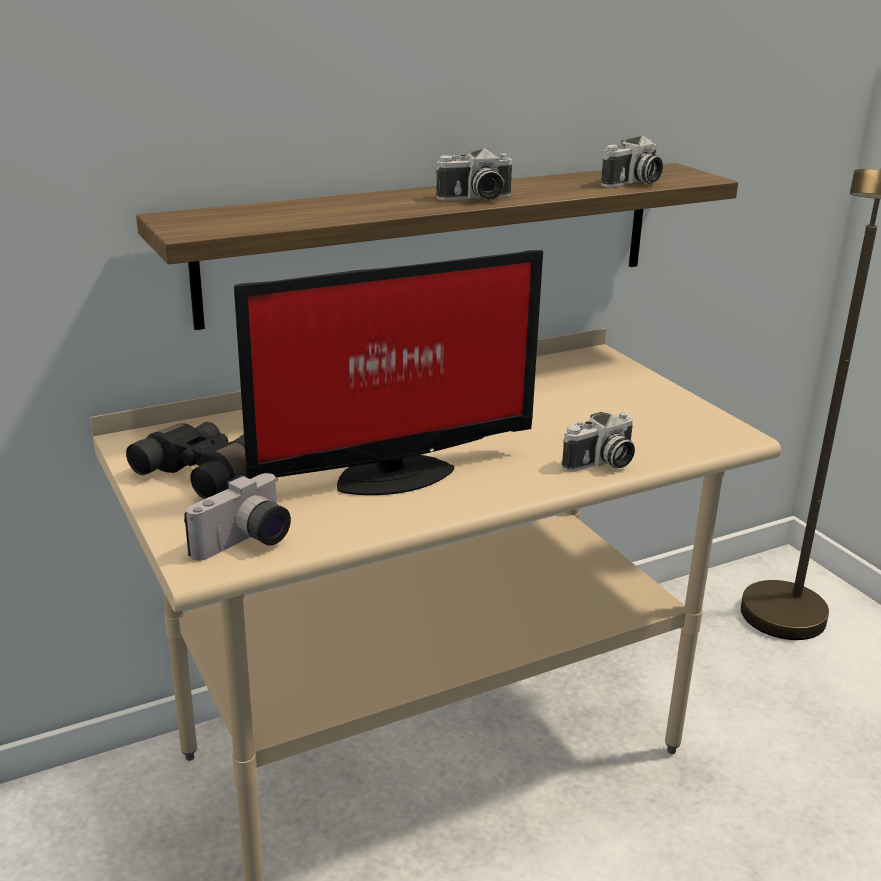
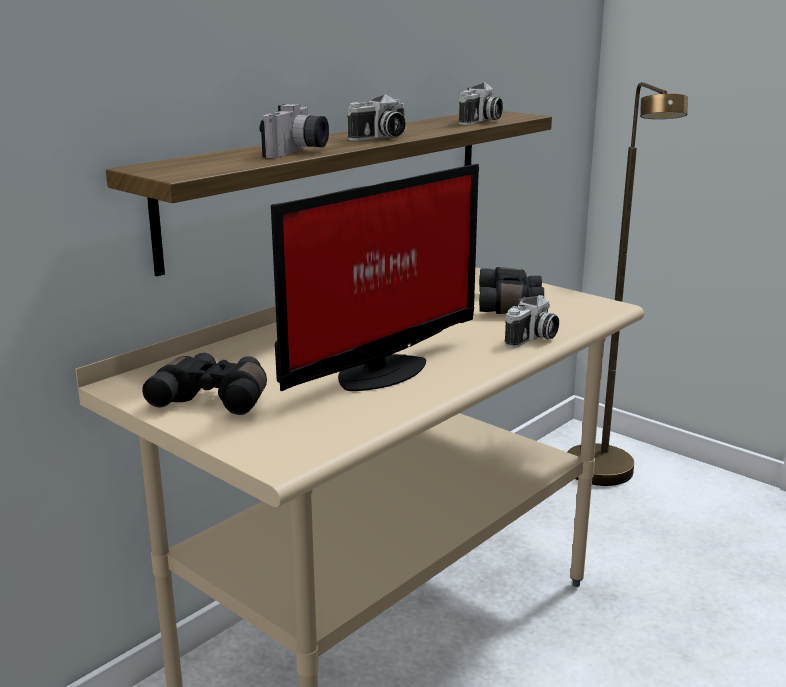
camera: 20 degrees left, 5 degrees down
camera [184,473,291,561] -> camera moved to [260,104,329,158]
none -> black binoculars [479,267,544,314]

